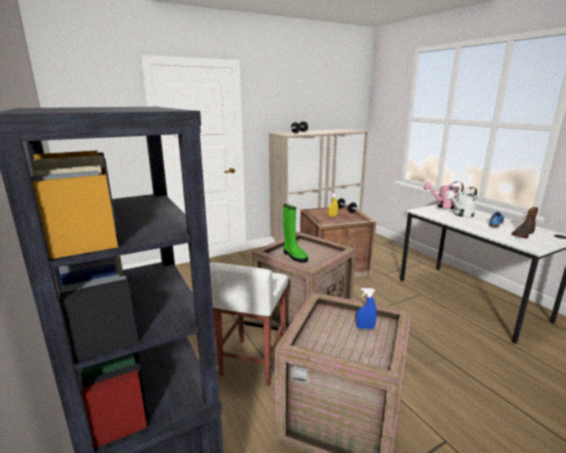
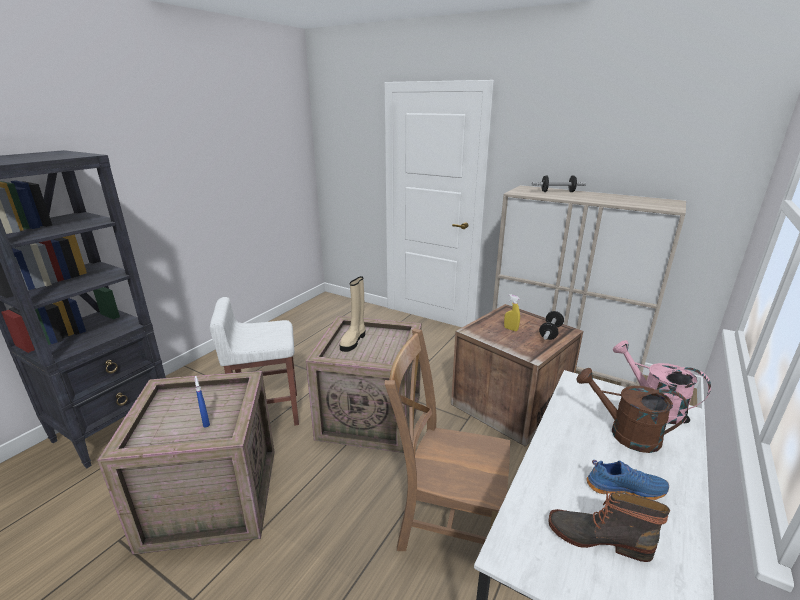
camera: 60 degrees right, 5 degrees up
green boot [283,204,308,263] -> beige boot [340,276,365,352]
white watering can [445,187,477,217] -> brown watering can [576,368,688,453]
none -> brown chair [385,328,510,551]

